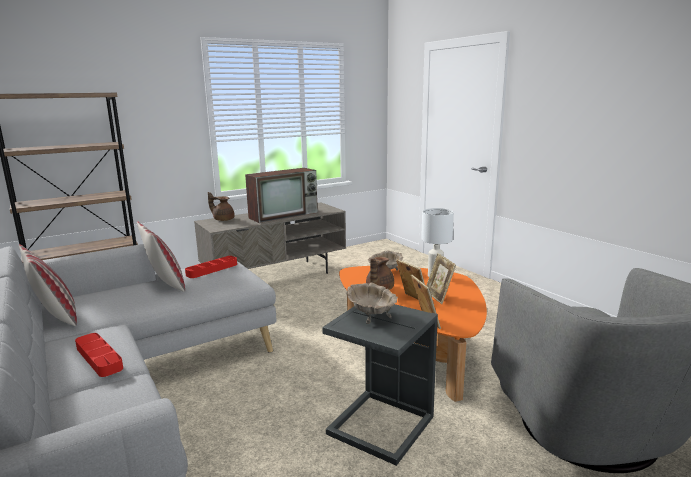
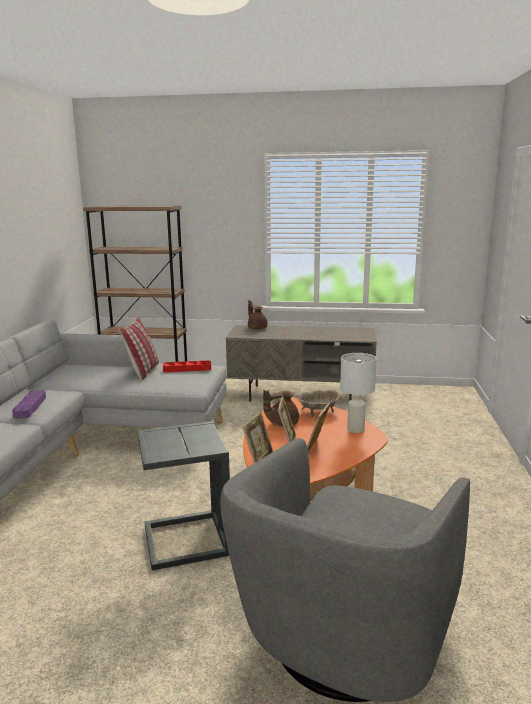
camera: 40 degrees right, 0 degrees up
pillow [19,244,77,326] -> none
red tray [75,333,123,377] -> purple tray [12,390,46,419]
television [245,168,318,223] -> none
beige bowl [347,283,398,324] -> none

